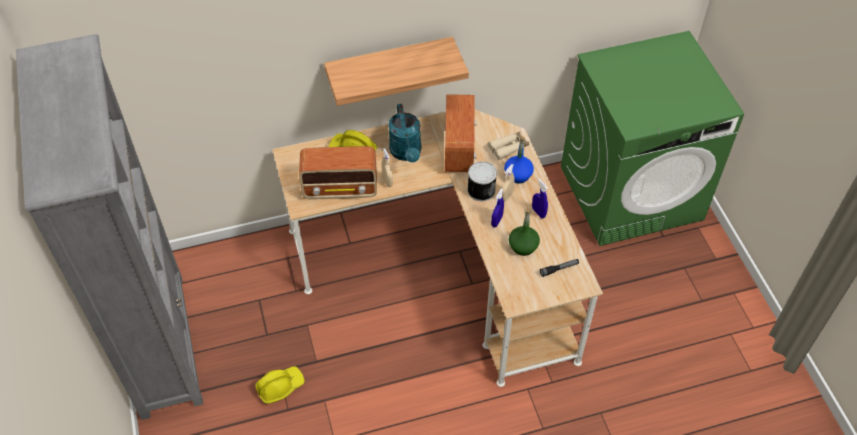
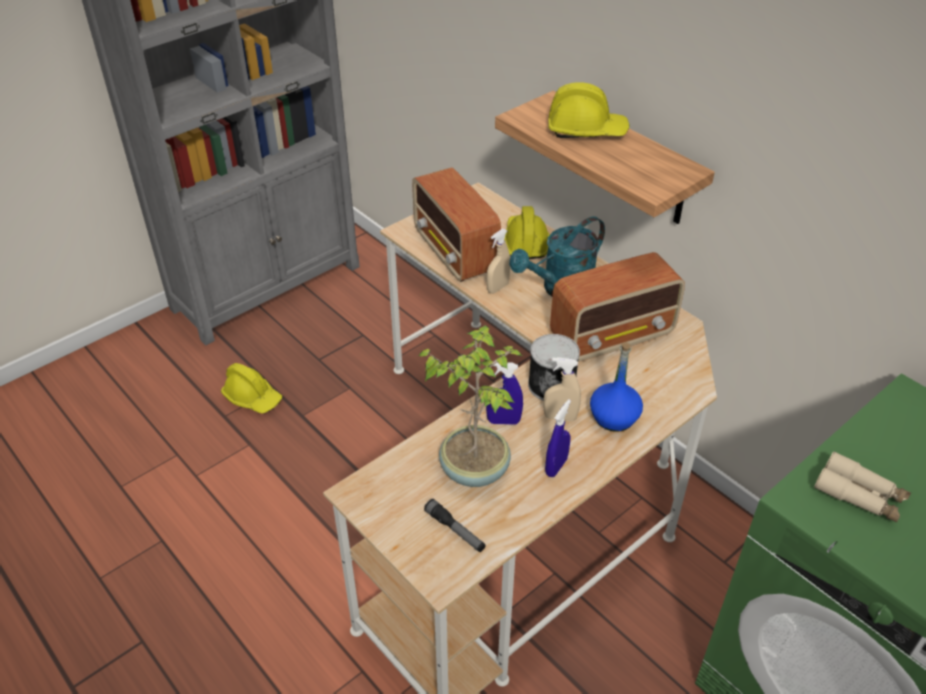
camera: 65 degrees right, 10 degrees down
beige binoculars [488,132,529,160] -> beige binoculars moved to [814,451,911,523]
green bottle [509,209,540,256] -> potted plant [418,325,522,487]
none -> yellow hard hat [548,82,629,138]

